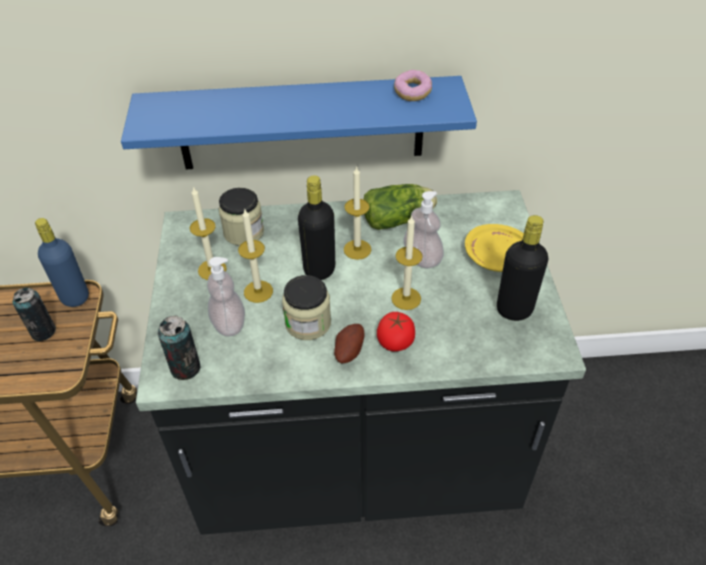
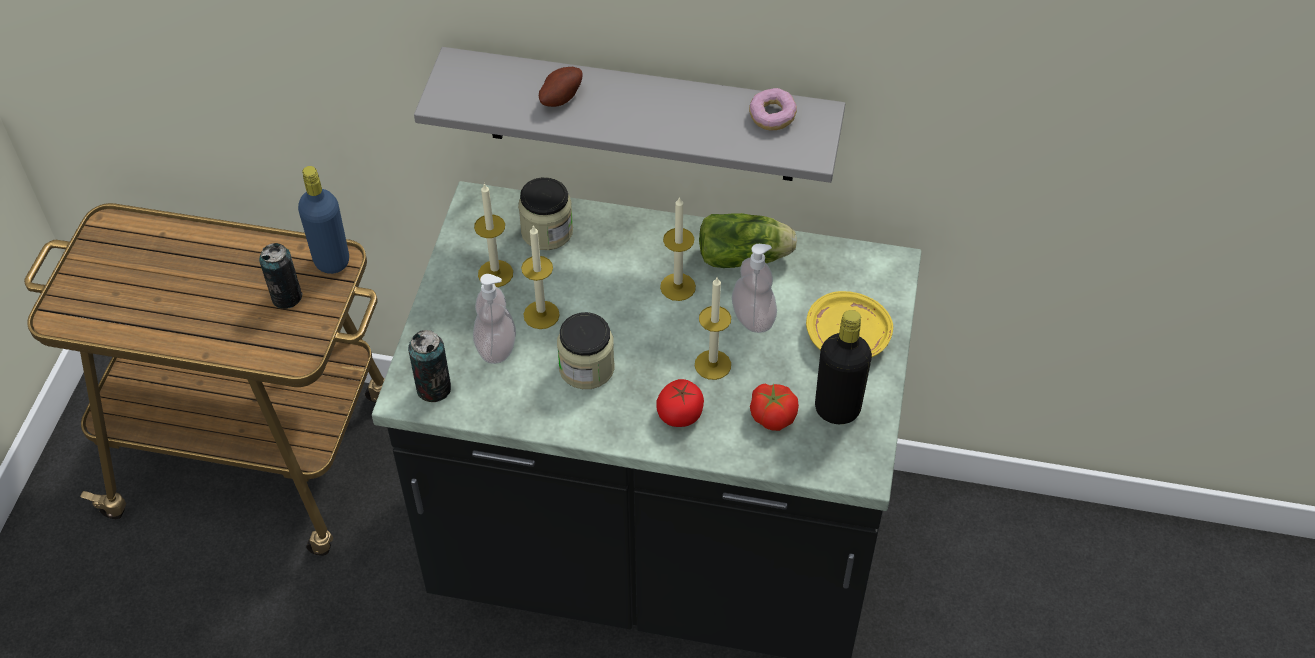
camera: 15 degrees right, 5 degrees up
blue shelf [121,76,477,169] -> grey shelf [414,47,845,183]
black bottle [298,175,335,280] -> none
potato [334,324,365,363] -> potato moved to [539,67,583,107]
none -> tomato [750,384,799,431]

